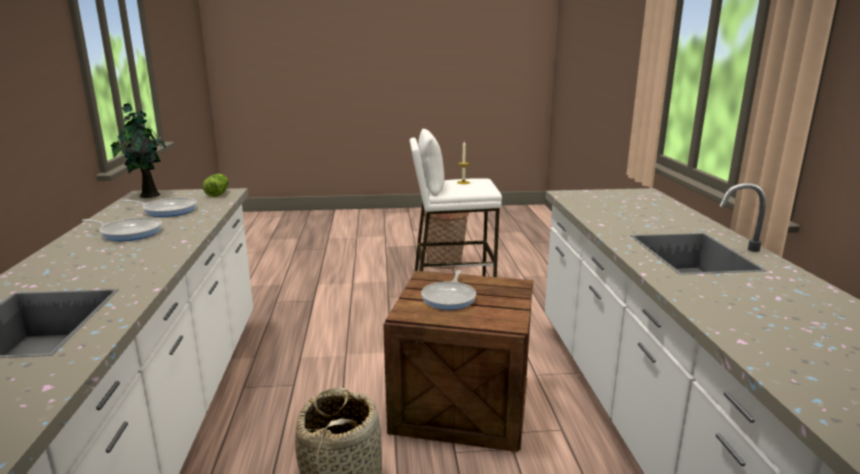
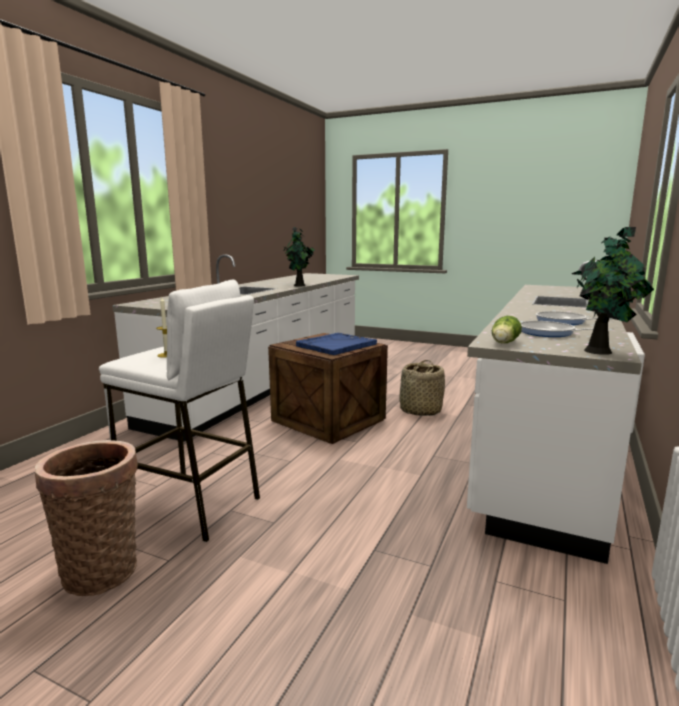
camera: 150 degrees left, 5 degrees down
frying pan [421,270,476,310] -> blue tray [296,333,377,355]
none -> potted plant [284,227,315,286]

